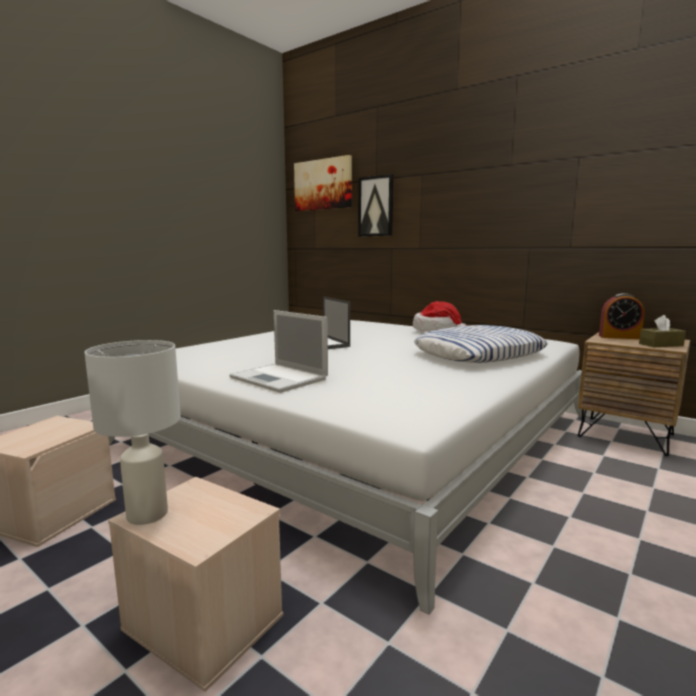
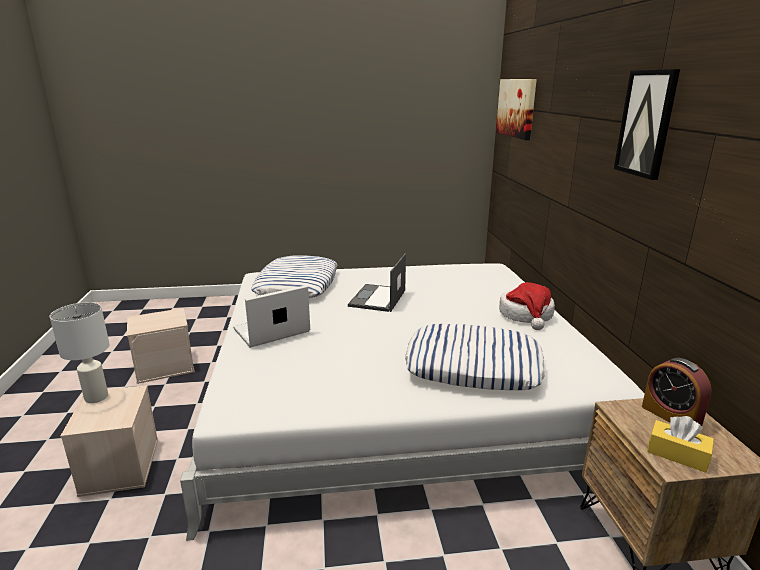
camera: 45 degrees right, 10 degrees up
laptop [230,310,328,393] -> laptop turned 60 degrees clockwise [233,285,310,348]
picture [358,174,394,237] -> picture moved to [614,69,680,180]
brown tissue box [639,315,686,347] -> yellow tissue box [647,416,714,473]
none -> pillow [251,256,337,298]

